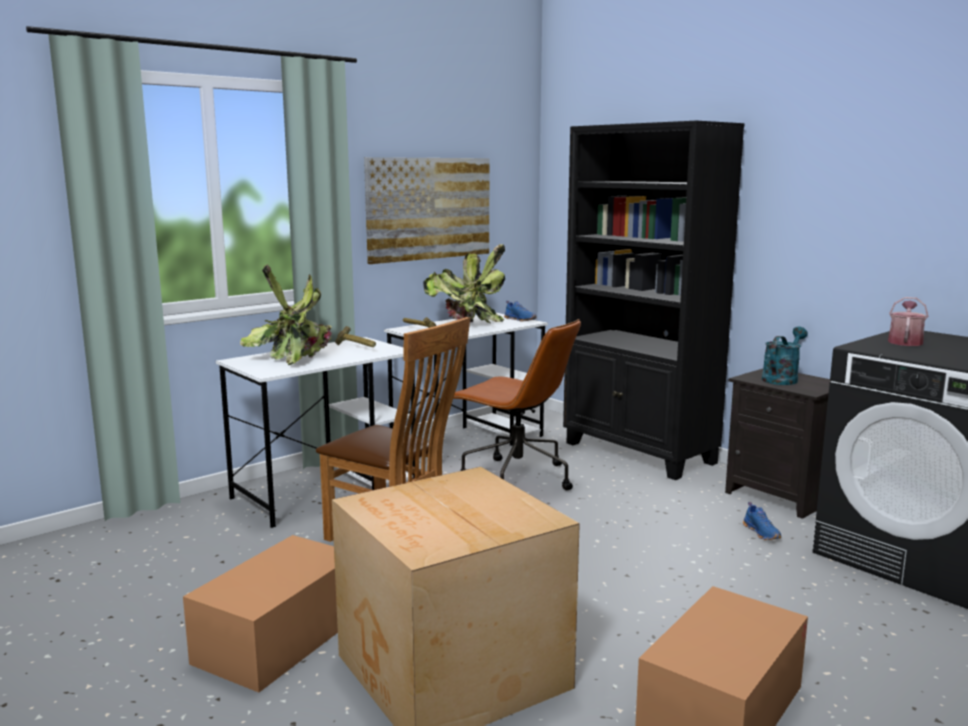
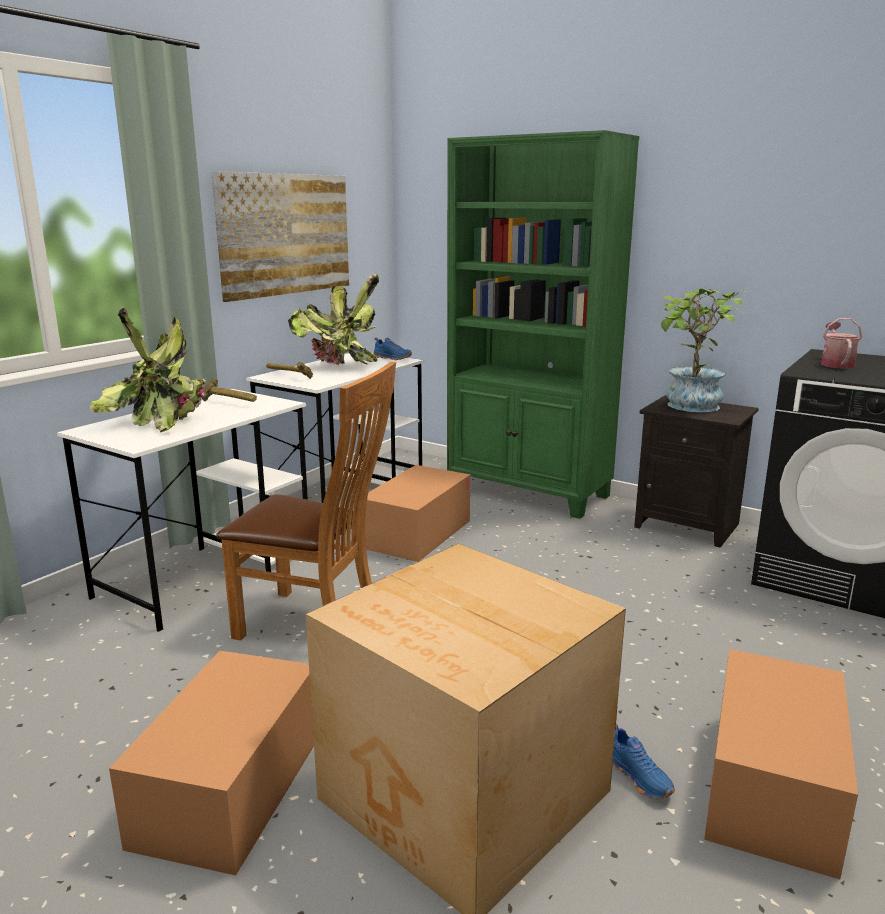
camera: 15 degrees left, 5 degrees up
brown office chair [453,319,581,490] -> cardboard box [365,465,470,562]
black bookcase [563,121,745,480] -> green bookcase [447,130,639,519]
blue shoe [743,502,781,540] -> blue shoe moved to [613,723,675,799]
turquoise watering can [762,327,808,385] -> potted plant [661,289,747,412]

